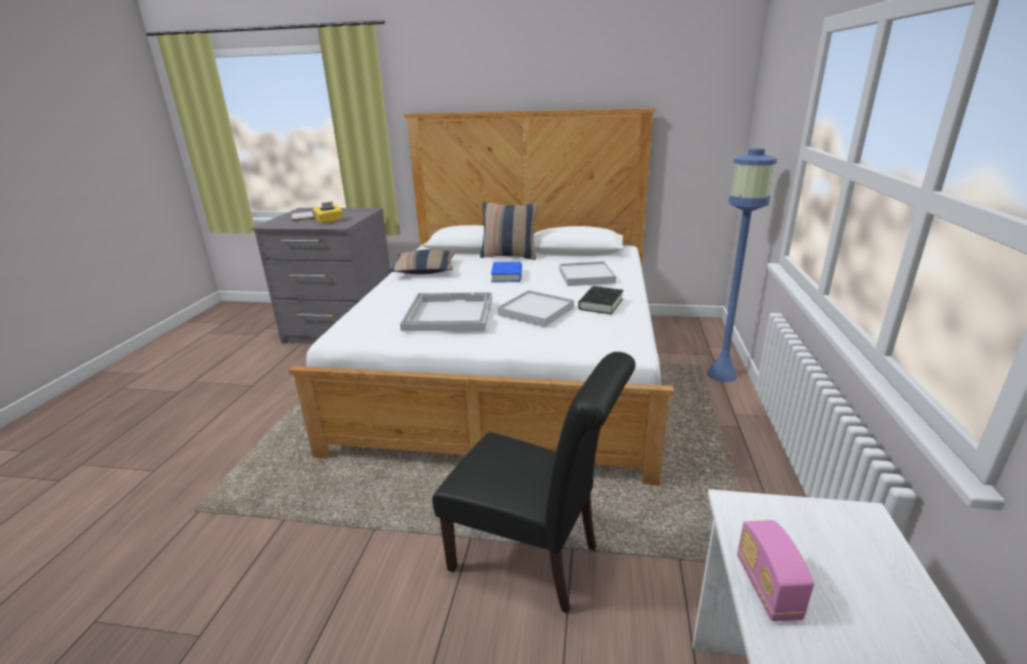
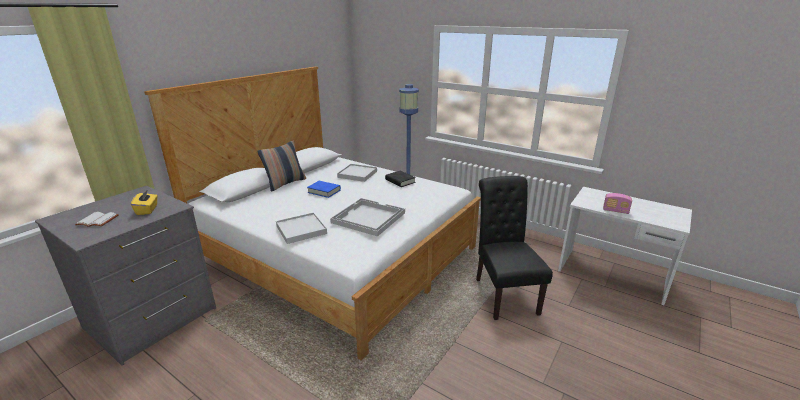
camera: 65 degrees left, 0 degrees up
pillow [389,249,456,274] -> none
black chair [432,352,635,614] -> black chair turned 60 degrees counterclockwise [476,176,553,320]
white tray [497,290,574,327] -> white tray moved to [276,212,327,244]

